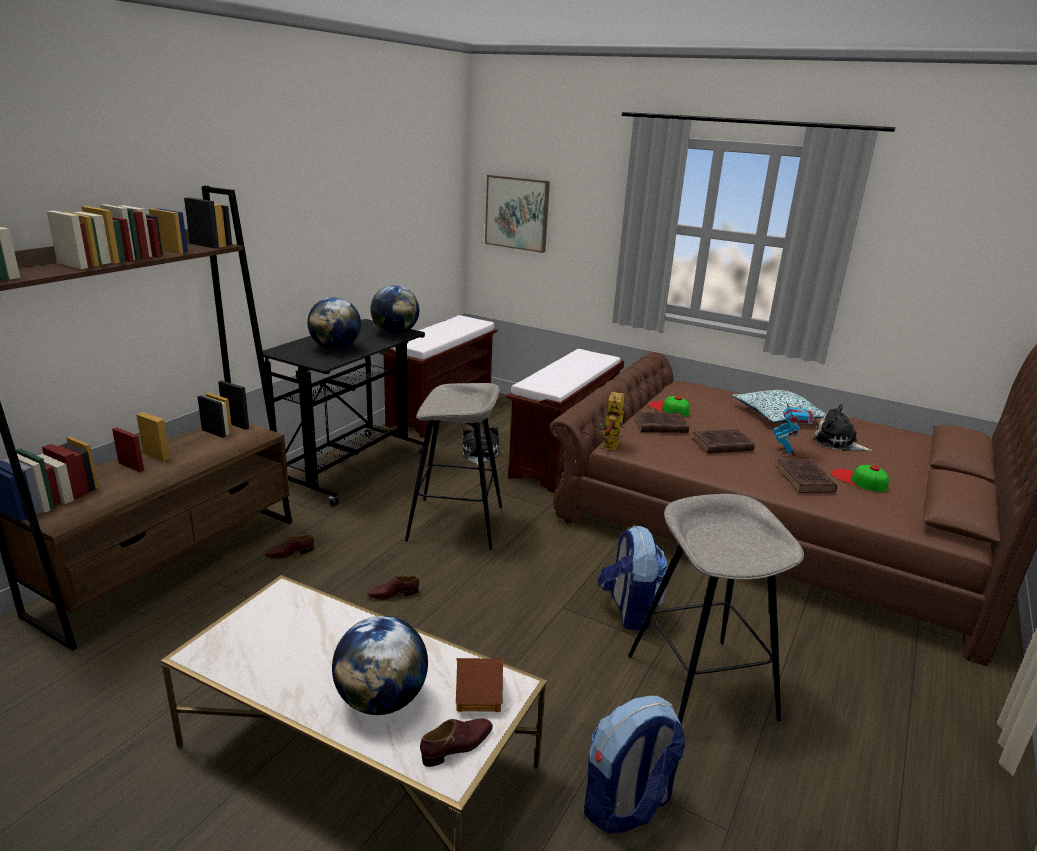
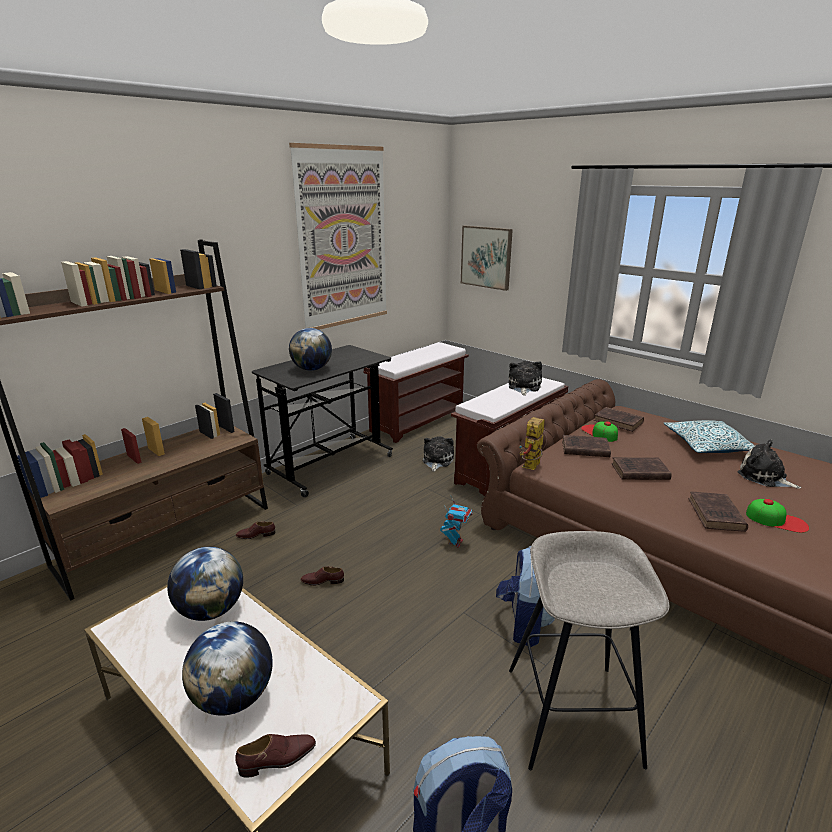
camera: 15 degrees right, 0 degrees up
globe [371,285,419,334] -> globe moved to [167,547,243,621]
grey stool [405,383,502,550] -> none
toy house [456,658,504,712] -> none
toy robot [773,397,815,456] -> toy robot moved to [440,495,473,548]
cap [831,465,889,492] -> cap turned 150 degrees clockwise [746,499,809,533]
none -> picture [289,143,387,330]
none -> plush toy [508,361,542,396]
none -> brown book [594,407,644,432]

